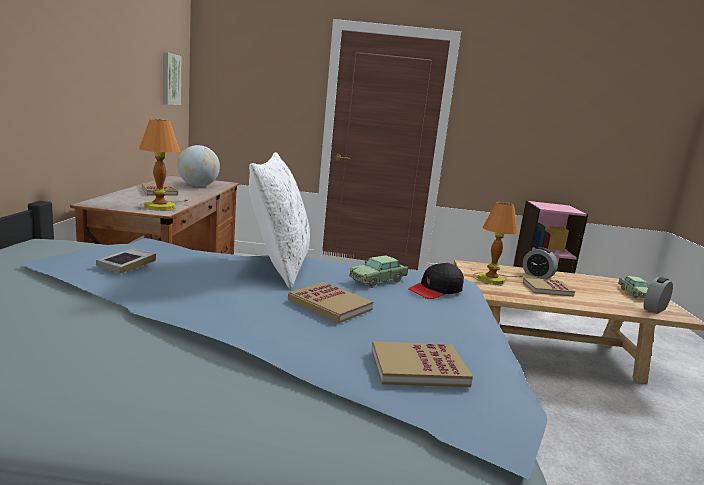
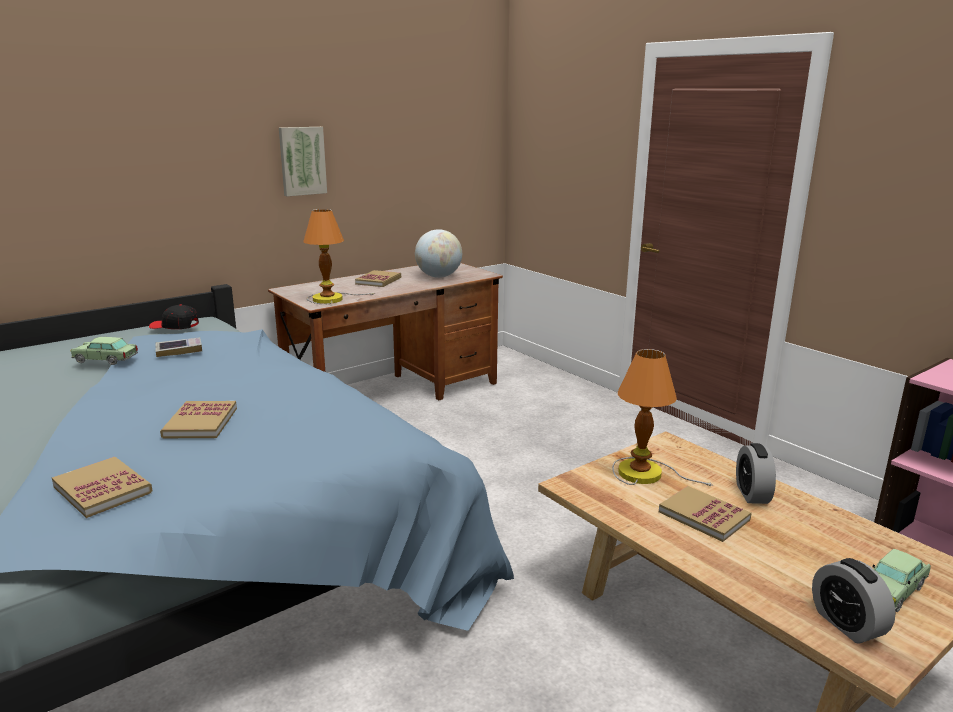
camera: 50 degrees right, 5 degrees up
picture [163,52,181,105] -> picture moved to [279,127,327,196]
white pillow [249,152,310,288] -> none
toy car [349,255,408,288] -> toy car moved to [70,337,138,365]
black cap [408,263,464,299] -> black cap moved to [149,304,199,329]
alarm clock [644,277,673,314] -> alarm clock turned 120 degrees counterclockwise [812,558,896,643]

